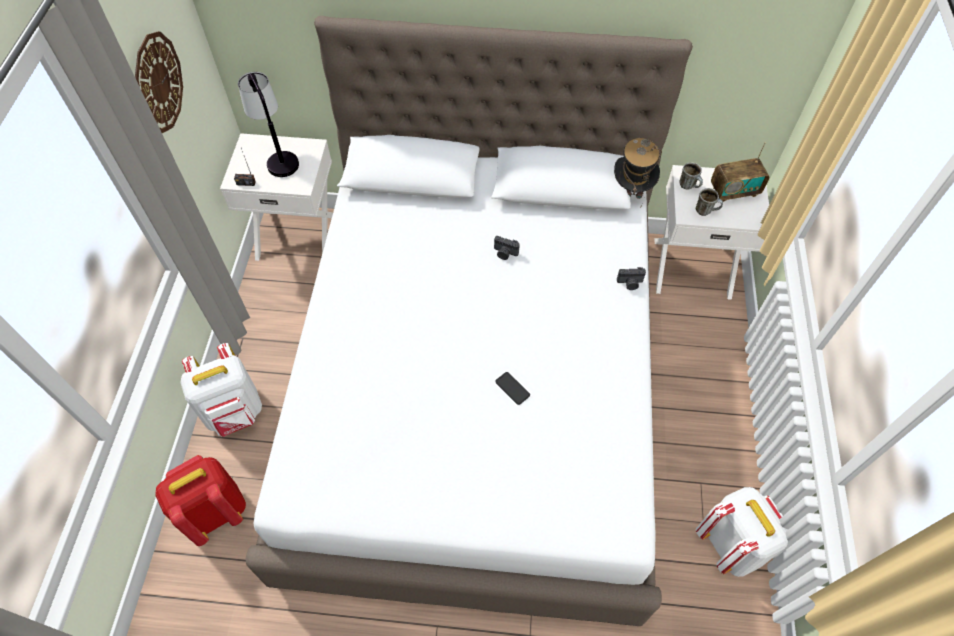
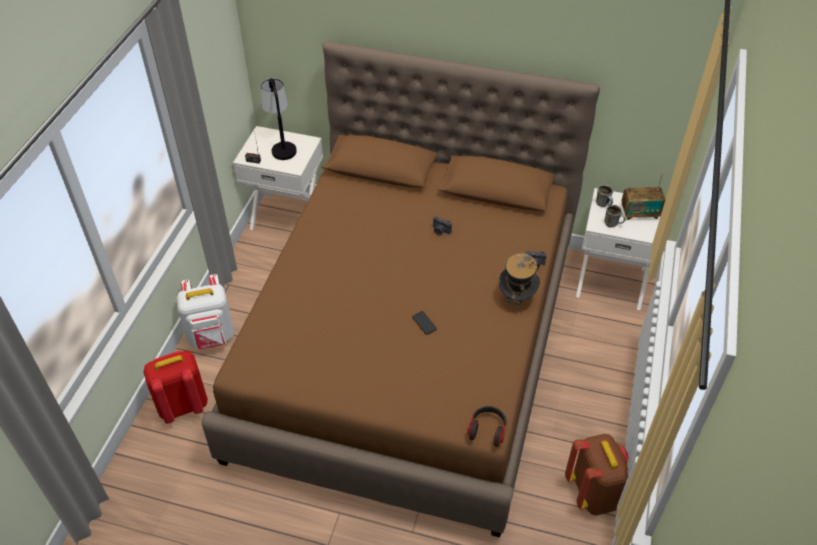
camera: 10 degrees right, 10 degrees down
wall clock [135,31,183,133] -> none
white bed [246,16,693,626] -> brown bed [202,41,600,537]
hat [614,138,662,207] -> hat moved to [499,253,540,314]
white backpack [696,487,788,577] -> brown backpack [565,434,629,516]
none -> headphones [467,406,507,447]

